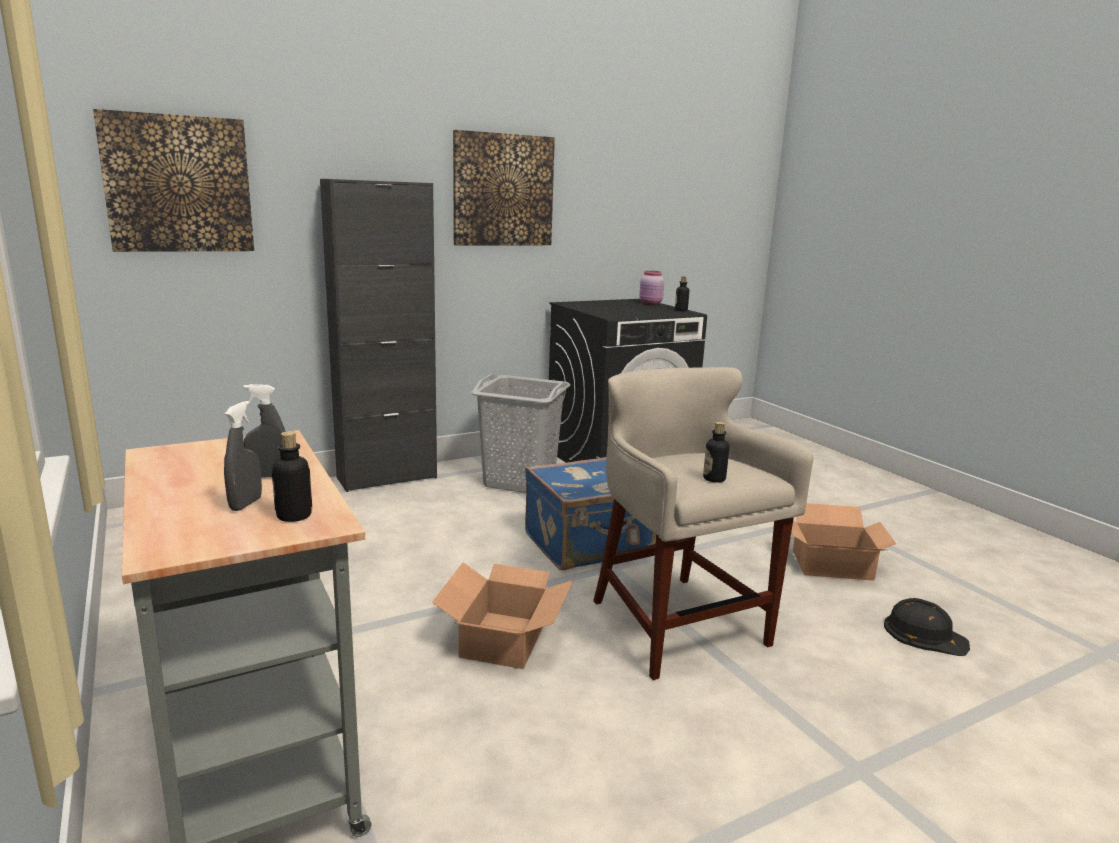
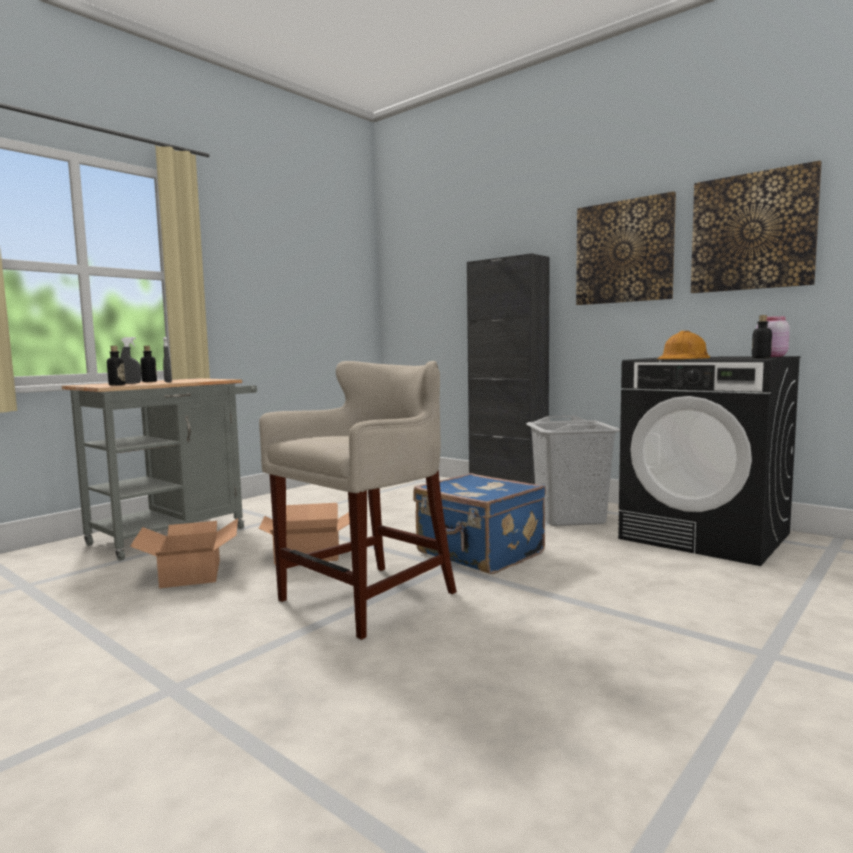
camera: 70 degrees right, 10 degrees down
picture [93,109,254,252] -> picture moved to [691,160,822,293]
bottle [703,422,729,483] -> bottle moved to [140,346,157,382]
cardboard box [792,503,896,581] -> cardboard box moved to [130,518,238,588]
black hard hat [884,598,970,656] -> none
none -> orange hard hat [657,331,710,359]

